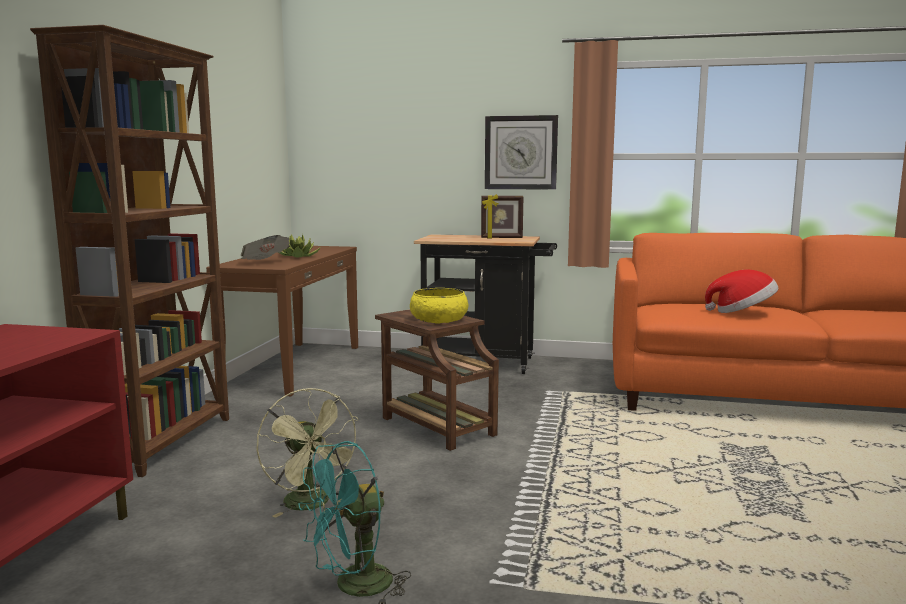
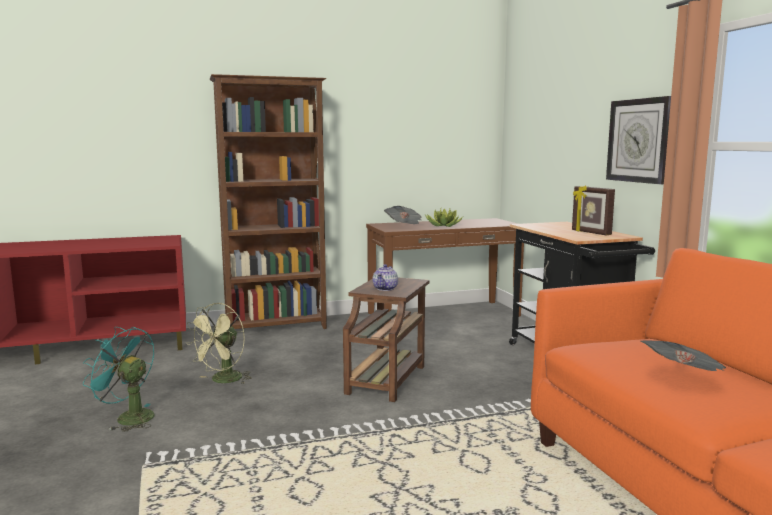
camera: 60 degrees right, 0 degrees up
yellow bowl [410,288,468,324] -> teapot [373,264,398,291]
hat [705,269,778,313] -> newspaper [641,341,727,371]

